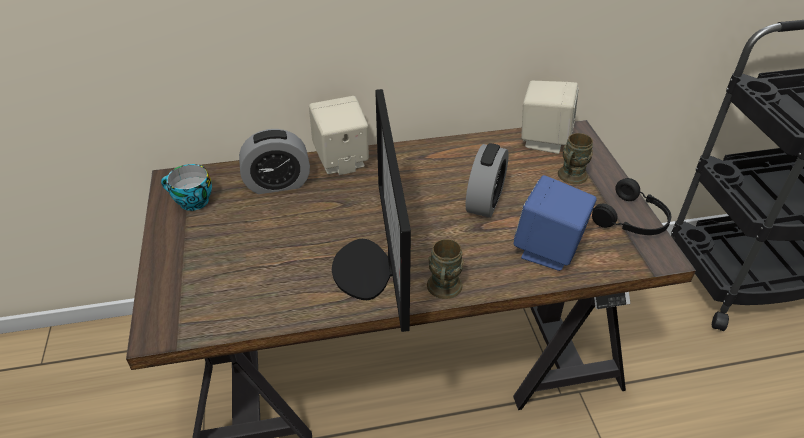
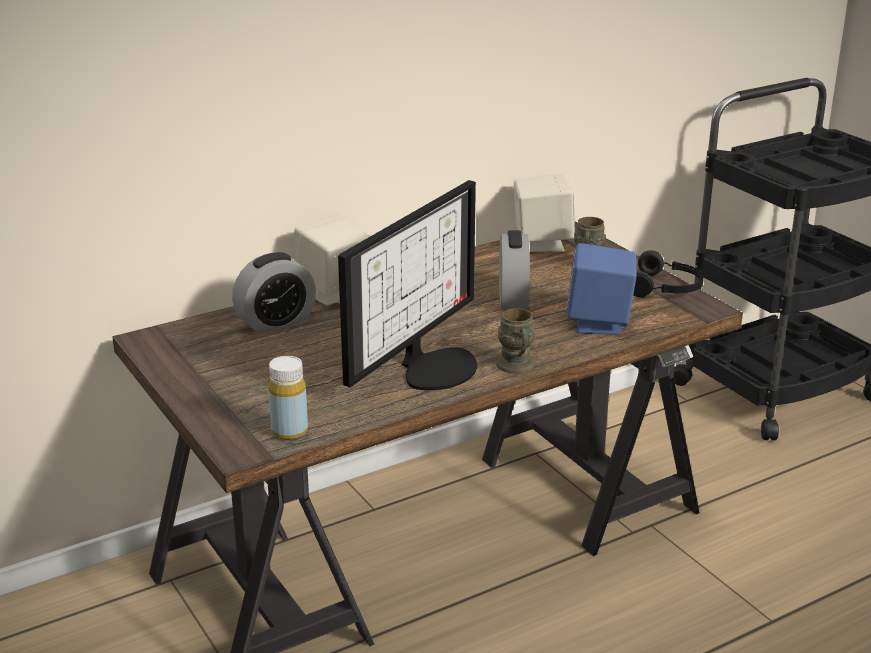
camera: 20 degrees left, 15 degrees down
cup [161,164,212,211] -> none
monitor [332,89,411,332] -> monitor turned 120 degrees counterclockwise [338,180,477,390]
none -> yellow bottle [268,356,308,440]

